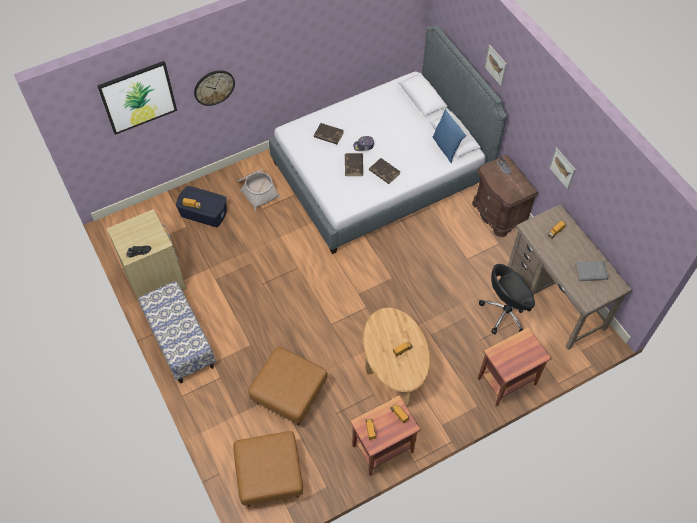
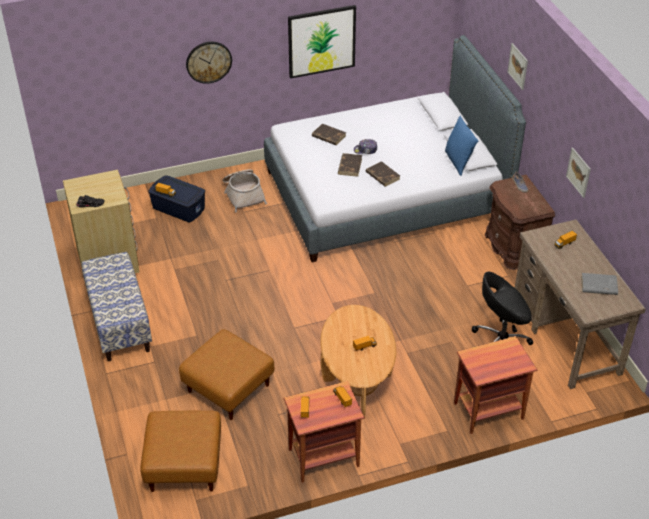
camera: 10 degrees right, 15 degrees down
picture [97,61,177,135] -> picture moved to [288,5,356,79]

